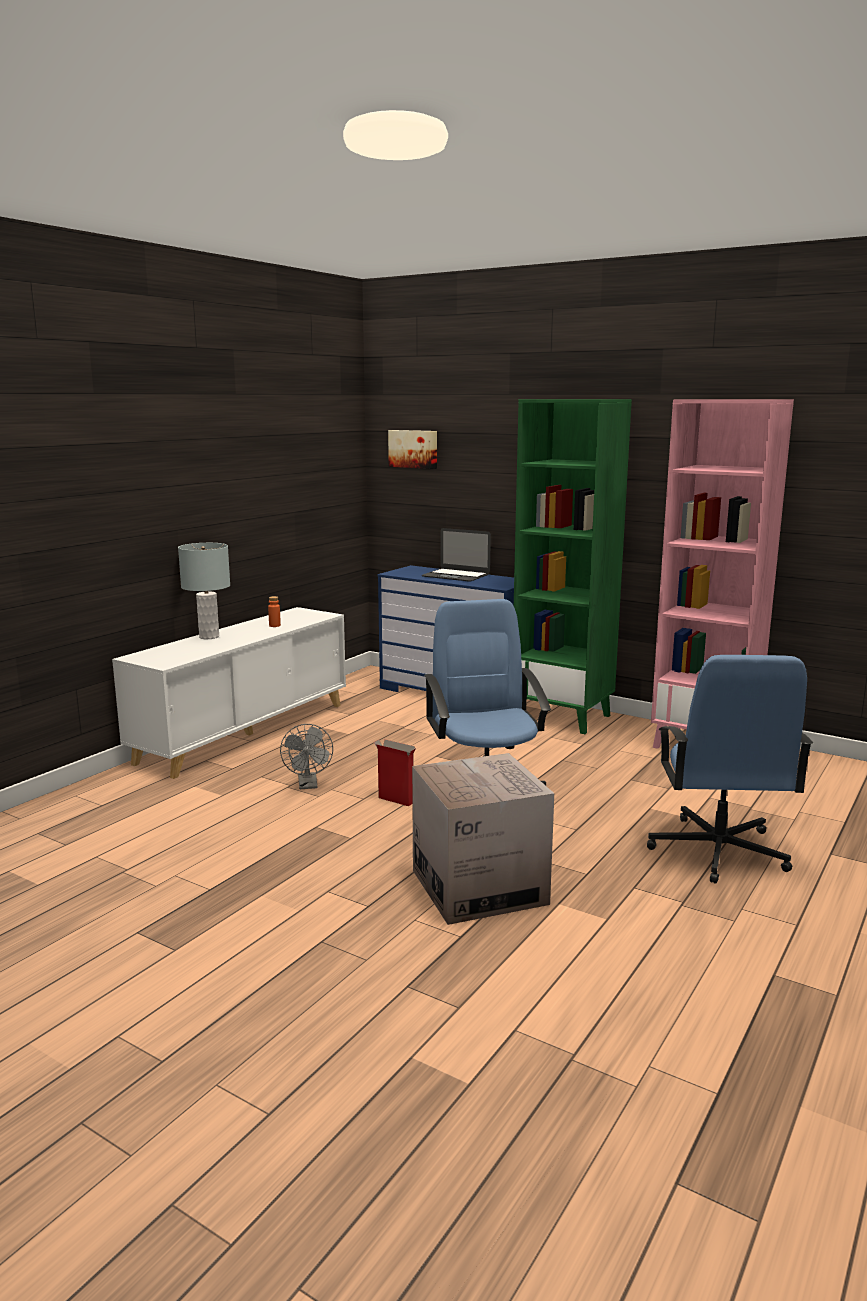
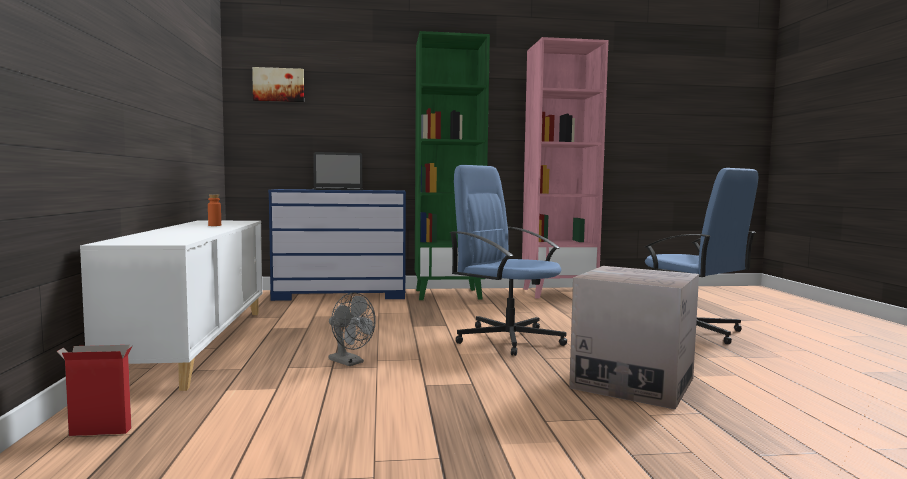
camera: 40 degrees left, 10 degrees down
grey table lamp [178,543,230,639] -> none
cardboard box [374,740,416,806] -> cardboard box moved to [57,345,132,436]

